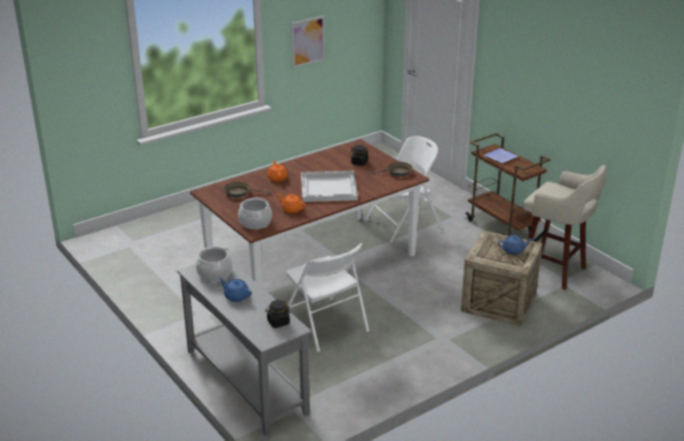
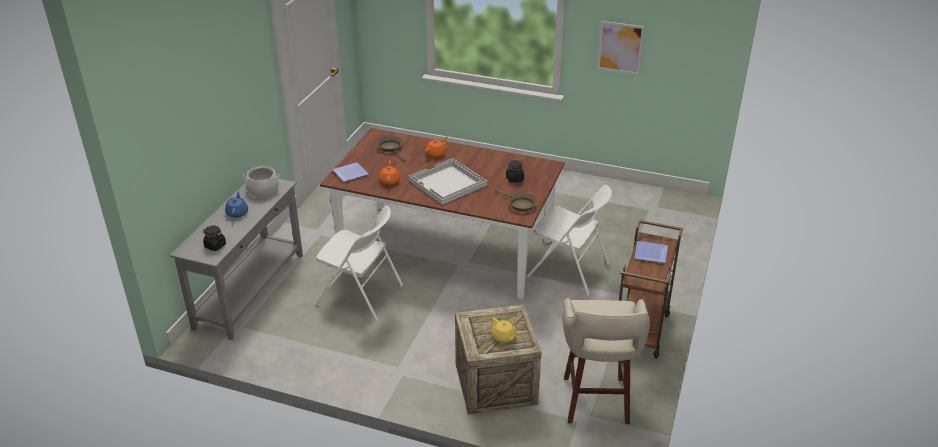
camera: 55 degrees right, 5 degrees up
cooking pot [238,198,272,229] -> plate [332,162,368,182]
white chair [287,243,370,352] -> white chair turned 90 degrees counterclockwise [315,206,403,322]
blue teapot [498,235,532,255] -> yellow teapot [491,317,519,343]

